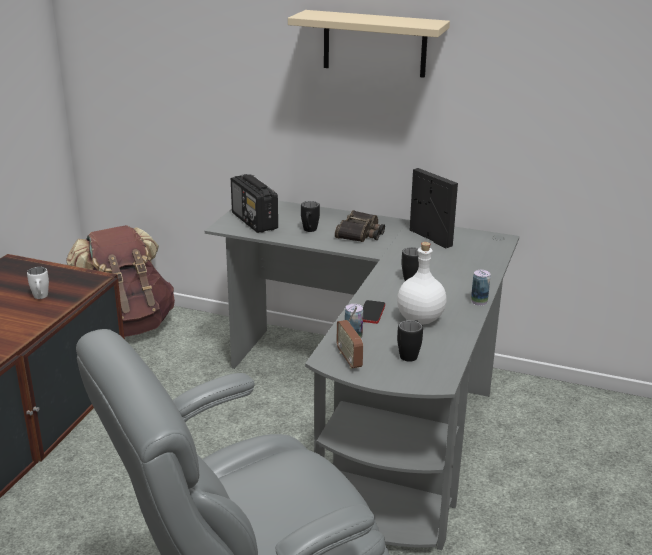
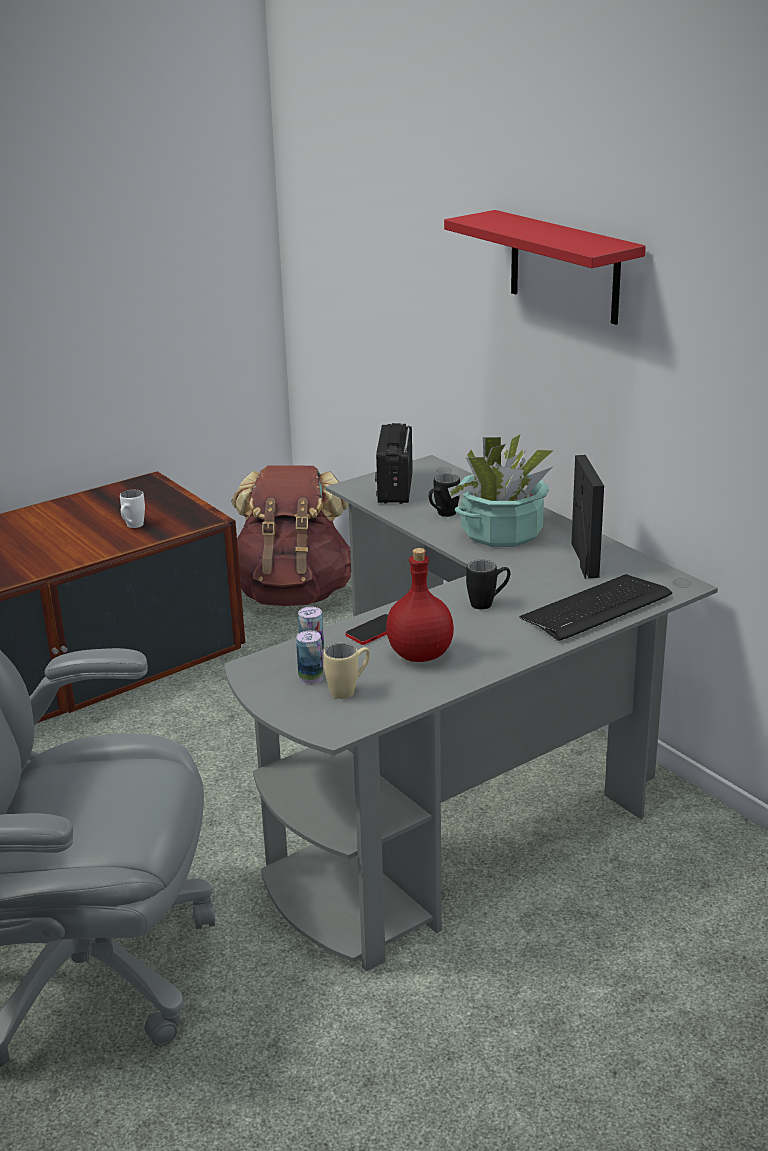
camera: 35 degrees right, 0 degrees up
beige shelf [288,10,450,78] -> red shelf [444,210,646,325]
binoculars [335,210,385,242] -> potted plant [448,434,554,547]
radio [336,306,363,369] -> none
white bottle [397,242,447,324] -> red bottle [386,548,454,662]
black mug [397,320,423,362] -> beige mug [324,643,370,699]
can [471,270,490,306] -> can moved to [296,631,323,684]
none -> keyboard [519,574,672,641]

